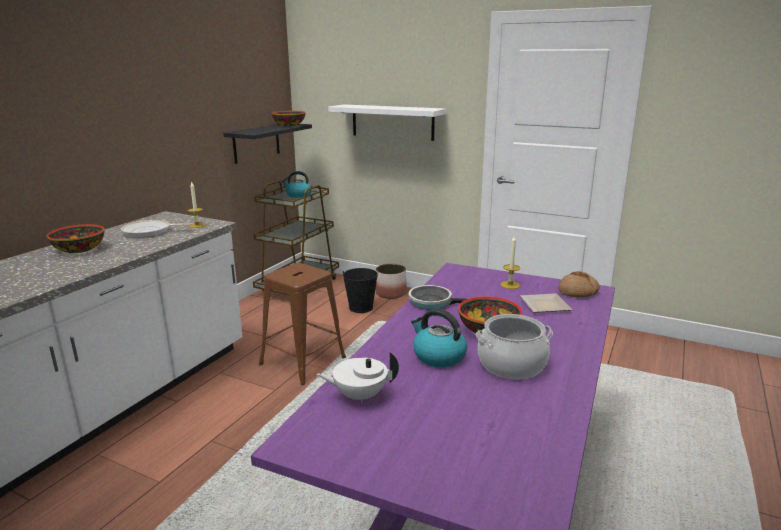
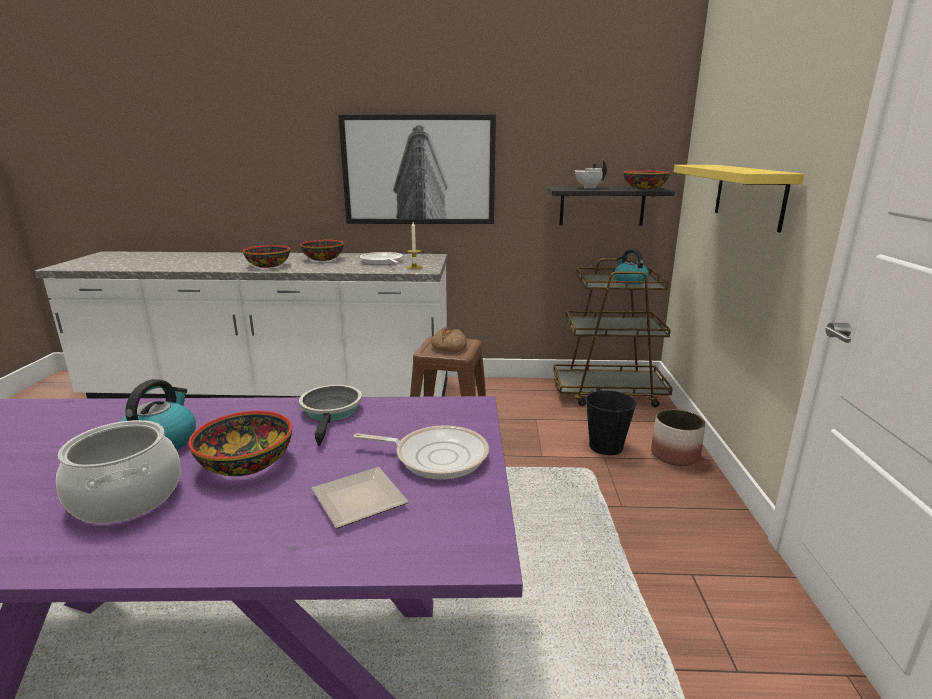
camera: 65 degrees right, 0 degrees up
white teapot [317,352,399,404] -> white teapot moved to [574,160,607,189]
white shelf [328,104,446,141] -> yellow shelf [674,165,804,233]
candle [501,236,520,289] -> frying pan [354,425,489,479]
bread [558,271,599,297] -> bread moved to [431,327,467,352]
none -> bowl [243,245,290,268]
none -> picture [338,114,496,224]

